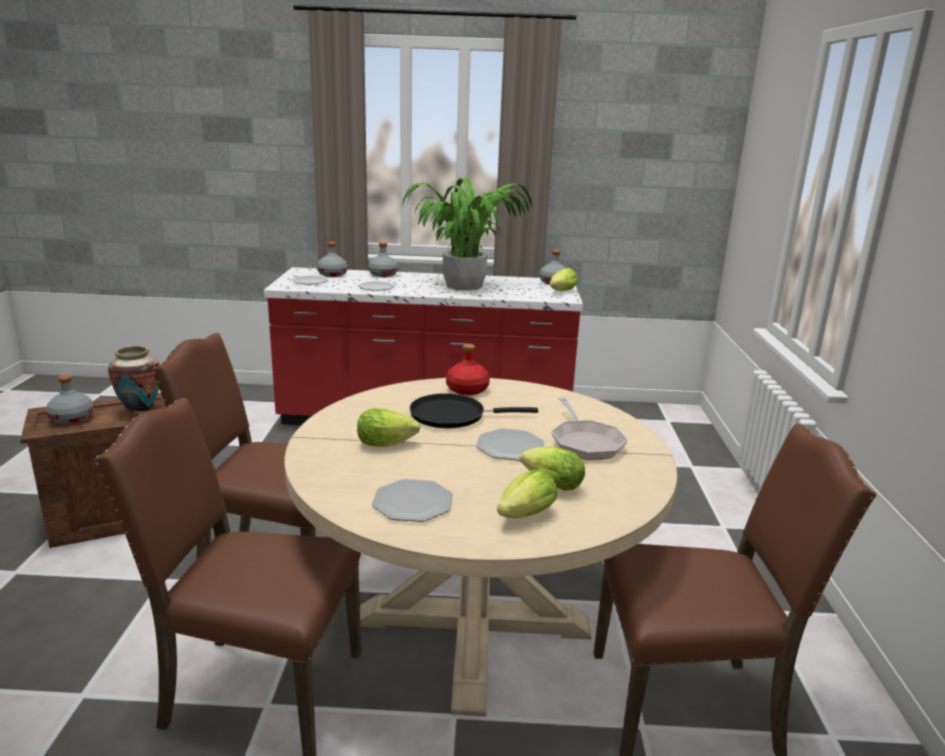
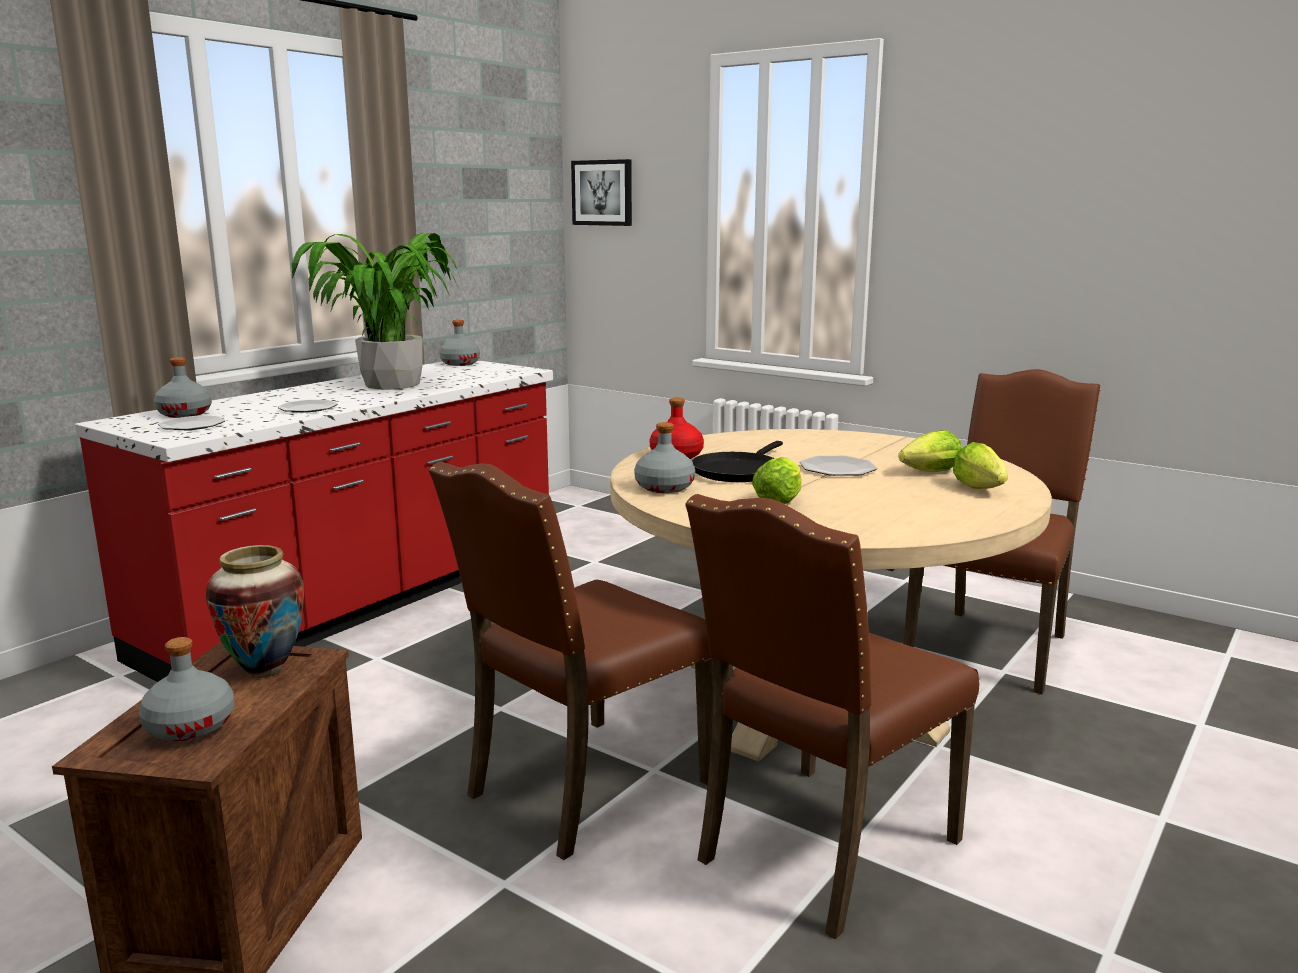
camera: 55 degrees left, 5 degrees down
grey bottle [368,242,398,277] -> grey bottle moved to [634,422,695,493]
plate [372,479,453,522] -> none
lettuce [549,268,578,291] -> none
frying pan [551,397,628,460] -> none
none -> picture [571,159,632,226]

